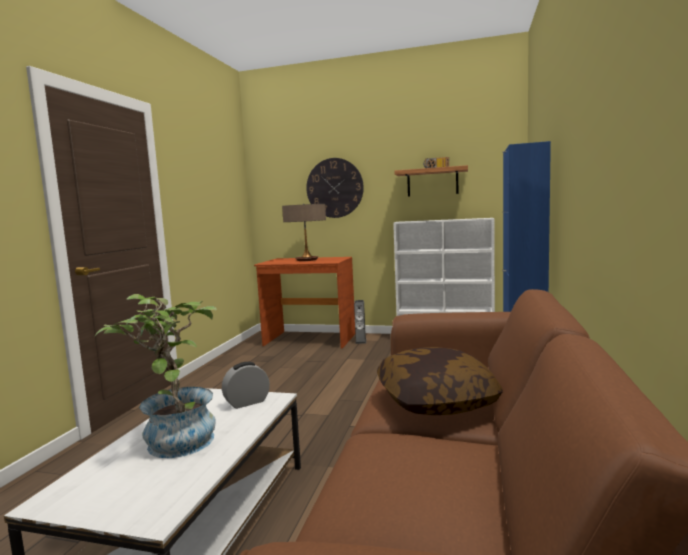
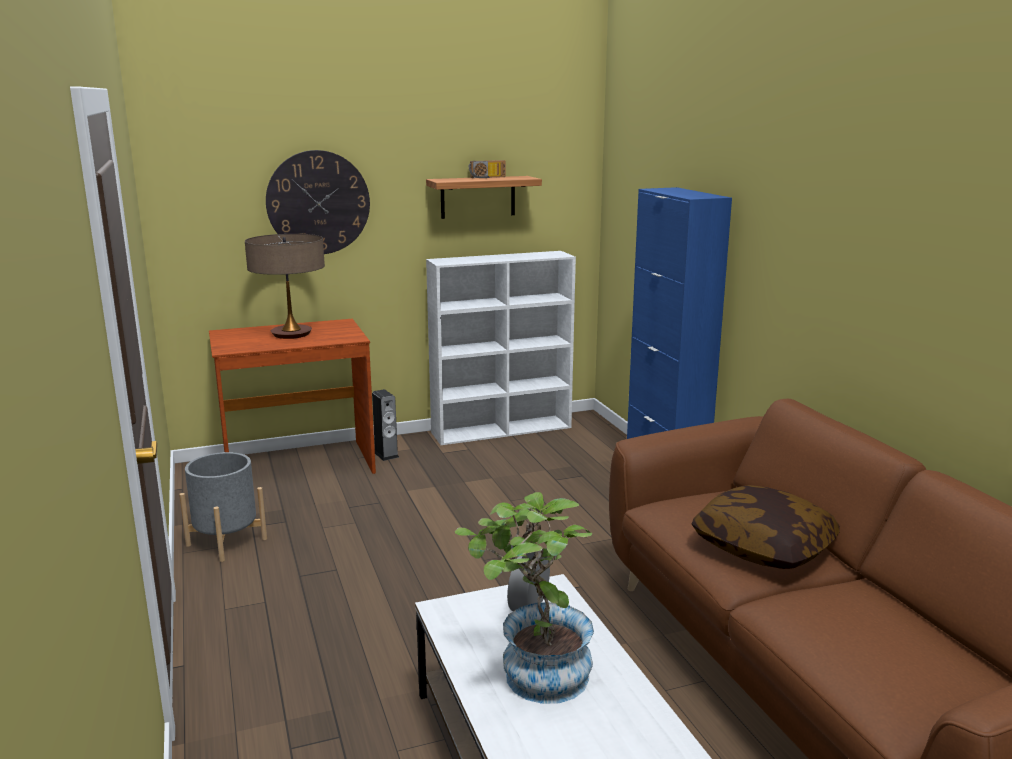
camera: 35 degrees left, 10 degrees up
none -> grey planter [179,452,267,562]

